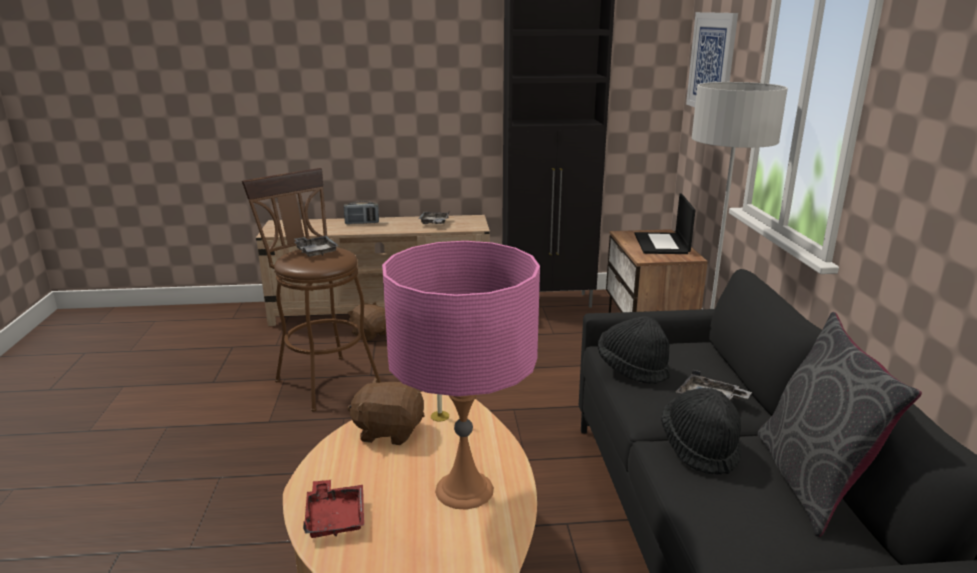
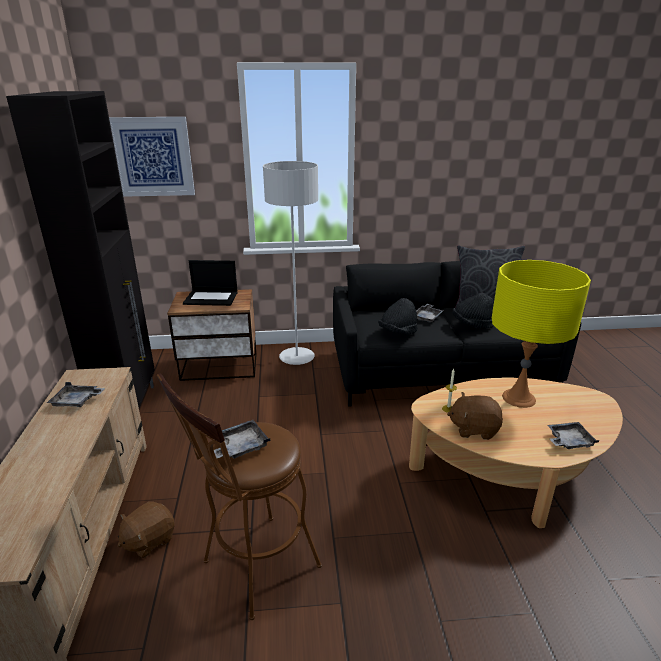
camera: 90 degrees left, 5 degrees up
red tray [303,480,364,538] -> grey tray [548,422,599,449]
radio [344,201,379,225] -> none
brown plush toy [347,378,424,445] -> brown plush toy turned 90 degrees clockwise [447,392,503,440]
pink table lamp [382,241,540,510] -> yellow table lamp [492,260,591,408]

